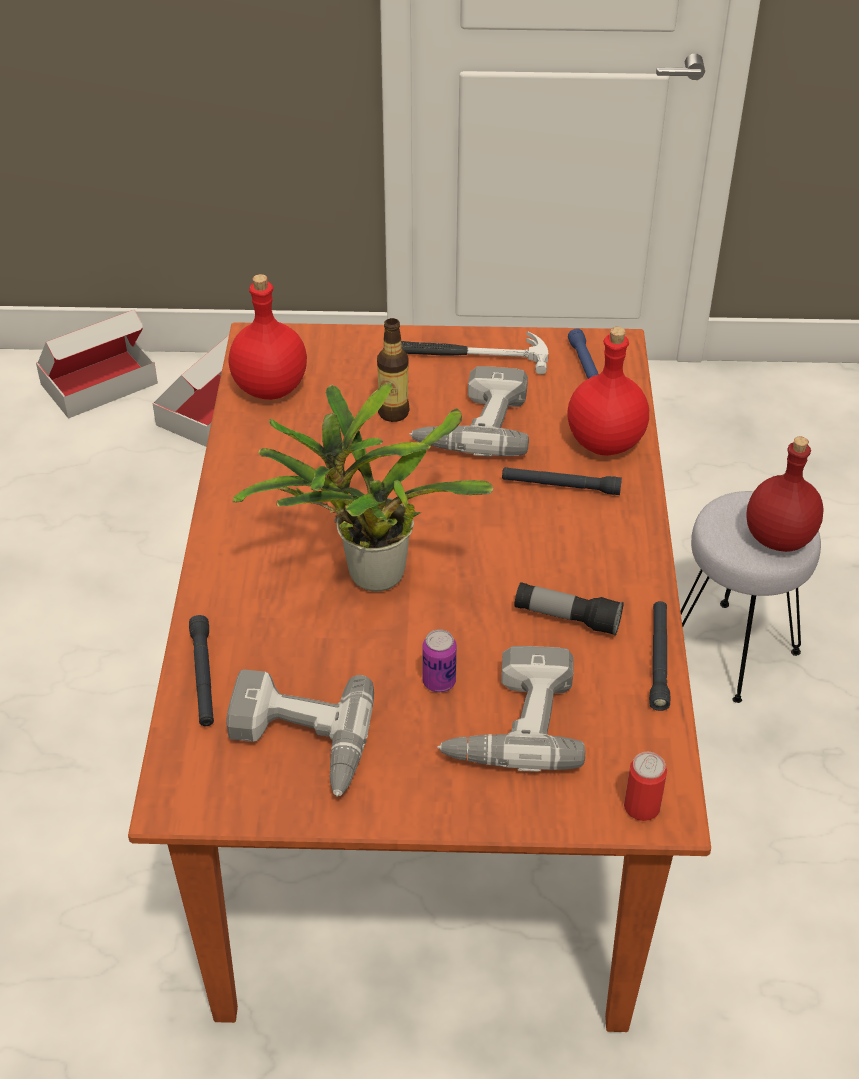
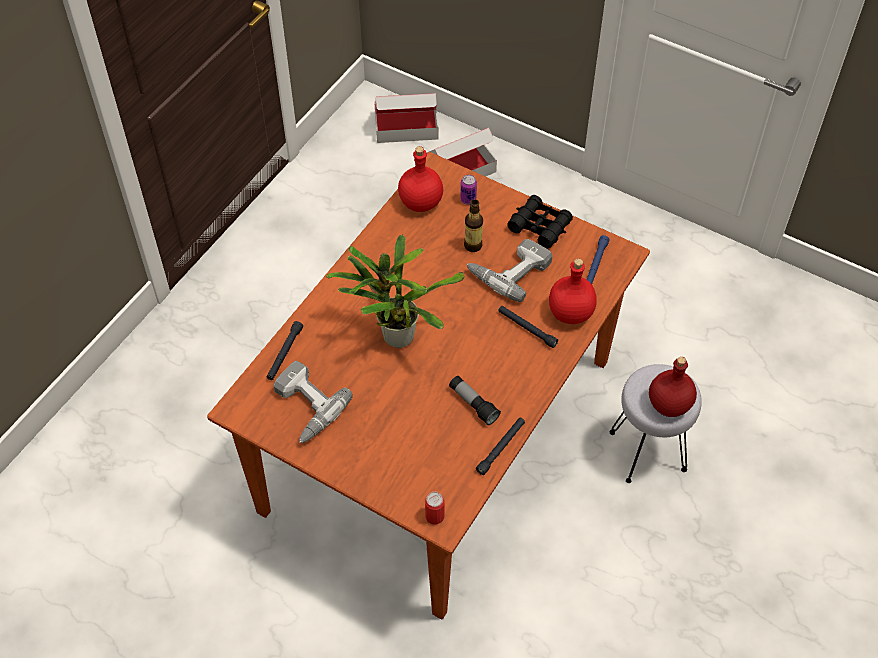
camera: 30 degrees right, 10 degrees up
hammer [401,331,549,375] -> black binoculars [507,195,573,249]
can [422,629,457,692] -> can moved to [460,175,477,205]
power drill [437,646,585,772] -> none

